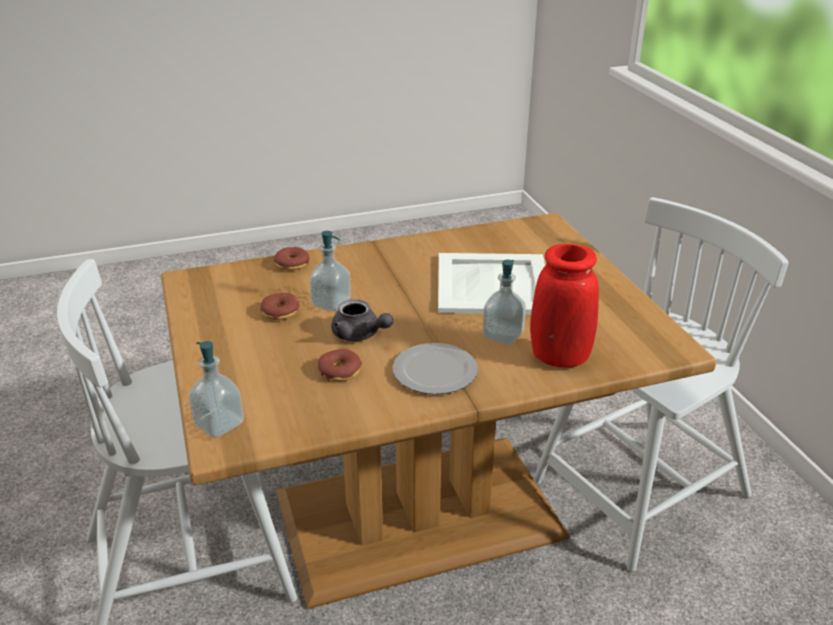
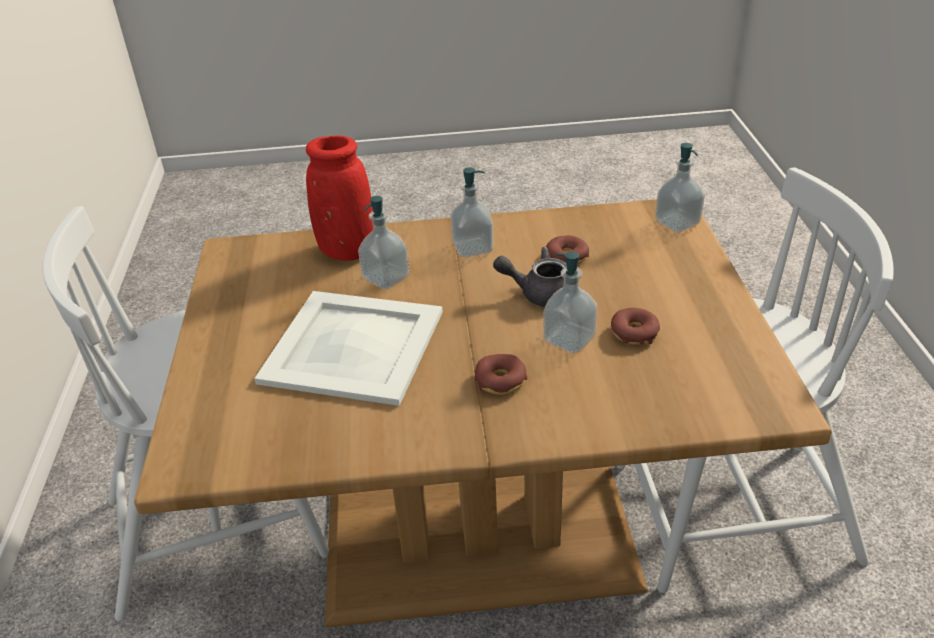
camera: 165 degrees left, 5 degrees up
donut [274,247,309,271] -> donut moved to [475,354,527,395]
grey teapot [331,299,394,341] -> grey teapot turned 45 degrees counterclockwise [493,247,567,307]
plate [393,343,478,394] -> soap dispenser [450,167,493,257]

